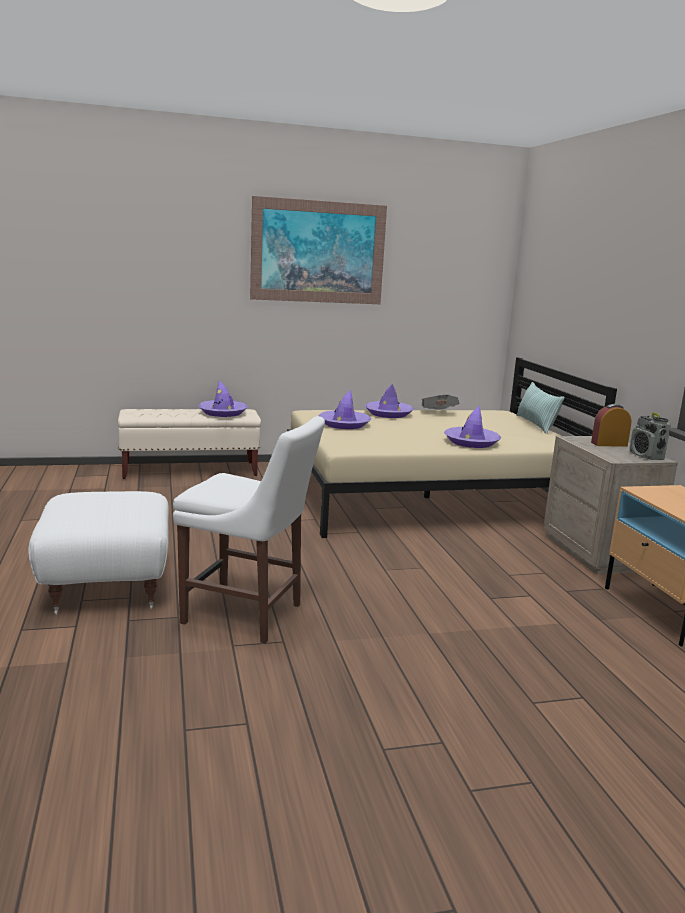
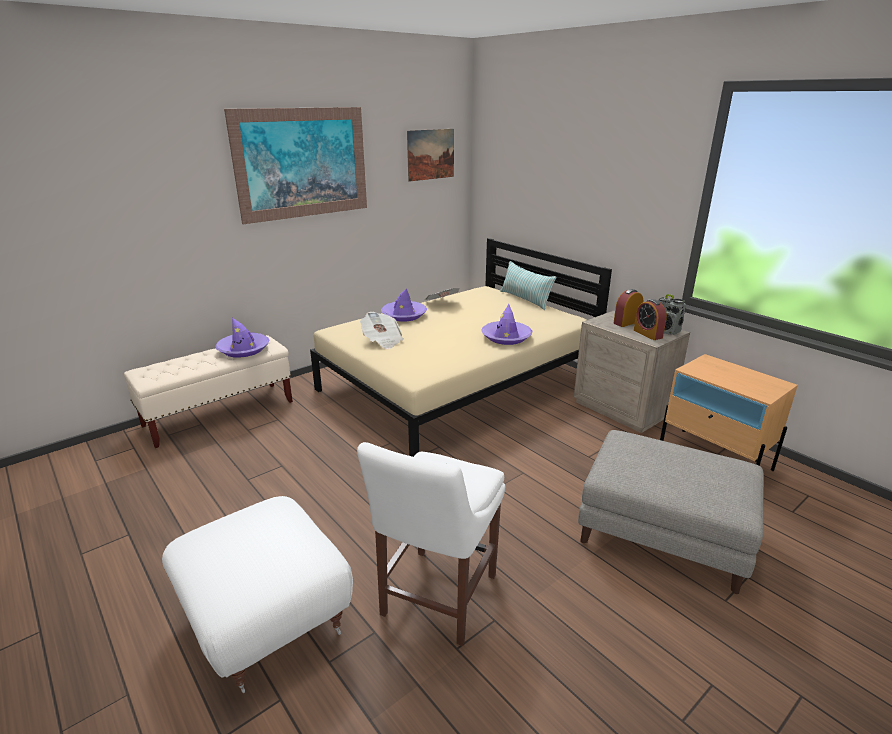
camera: 25 degrees left, 10 degrees up
white chair [173,416,325,643] -> white chair turned 120 degrees clockwise [357,442,505,646]
purple hat [318,390,371,429] -> newspaper [360,312,404,349]
none -> picture [407,129,454,182]
none -> grey ottoman [578,430,764,594]
none -> alarm clock [634,299,667,340]

